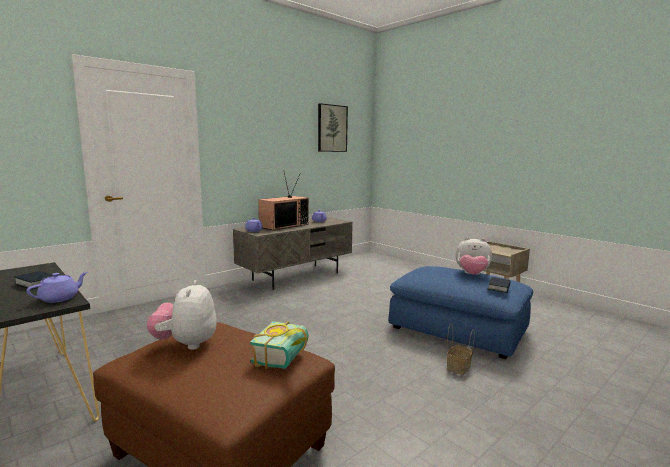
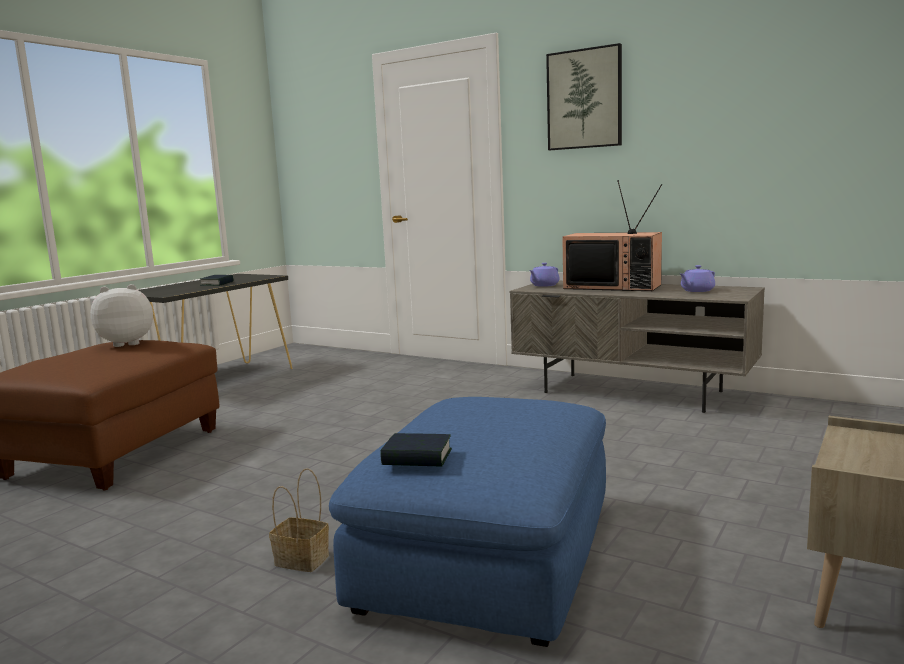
camera: 75 degrees right, 0 degrees up
purple teapot [27,272,88,303] -> none
book [250,321,309,369] -> none
picture [318,103,348,152] -> picture moved to [546,43,622,150]
plush toy [456,237,492,275] -> none

